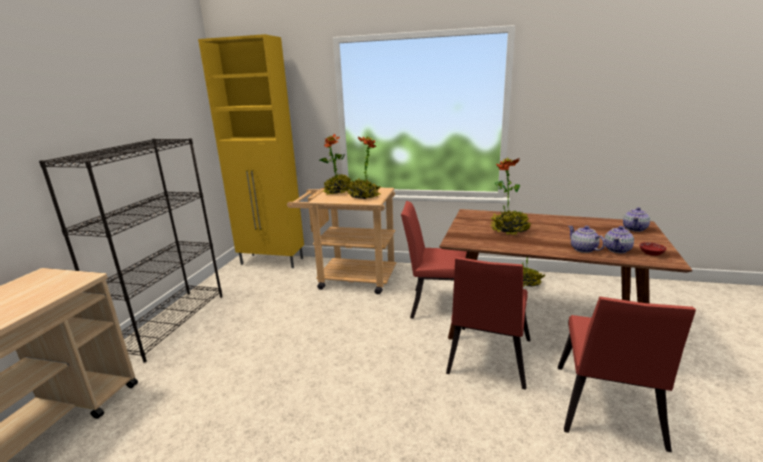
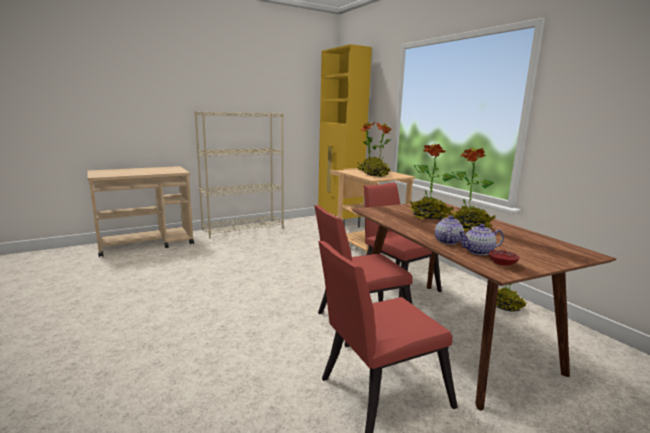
camera: 45 degrees right, 5 degrees down
black bookcase [39,138,222,363] -> beige bookcase [195,111,284,239]
teapot [623,207,650,232] -> none
none -> potted plant [446,147,496,232]

